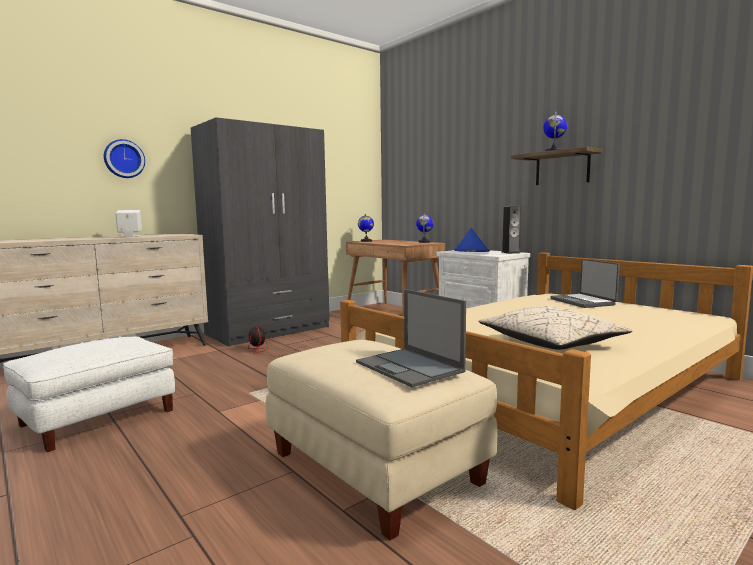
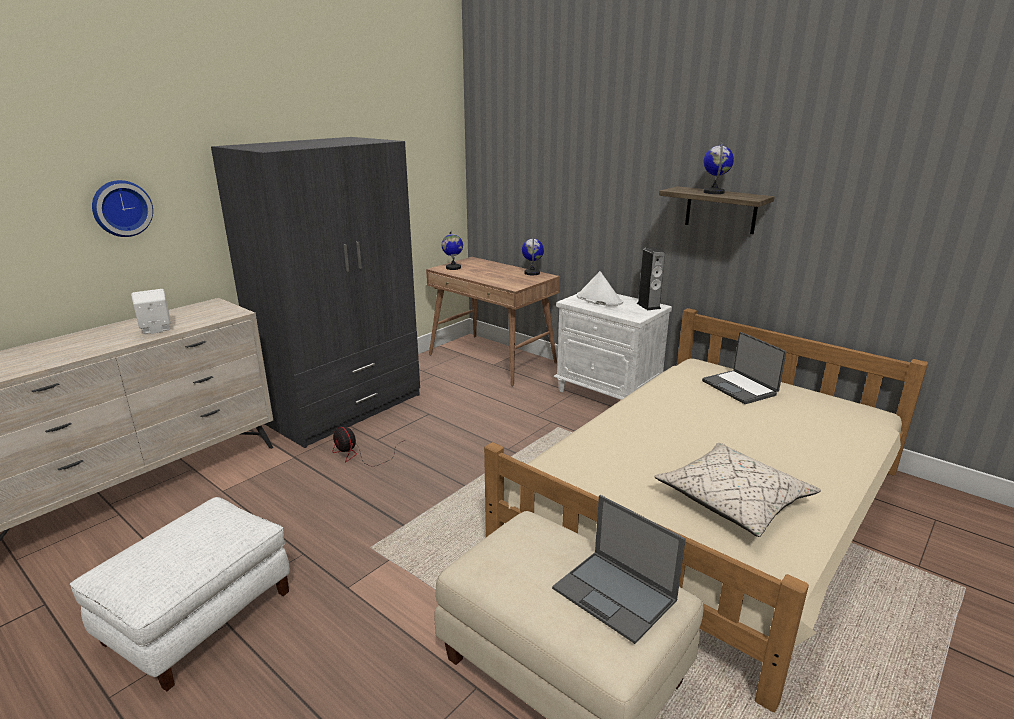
camera: 10 degrees left, 15 degrees up
blue hat [454,228,490,252] -> white hat [577,271,623,306]

